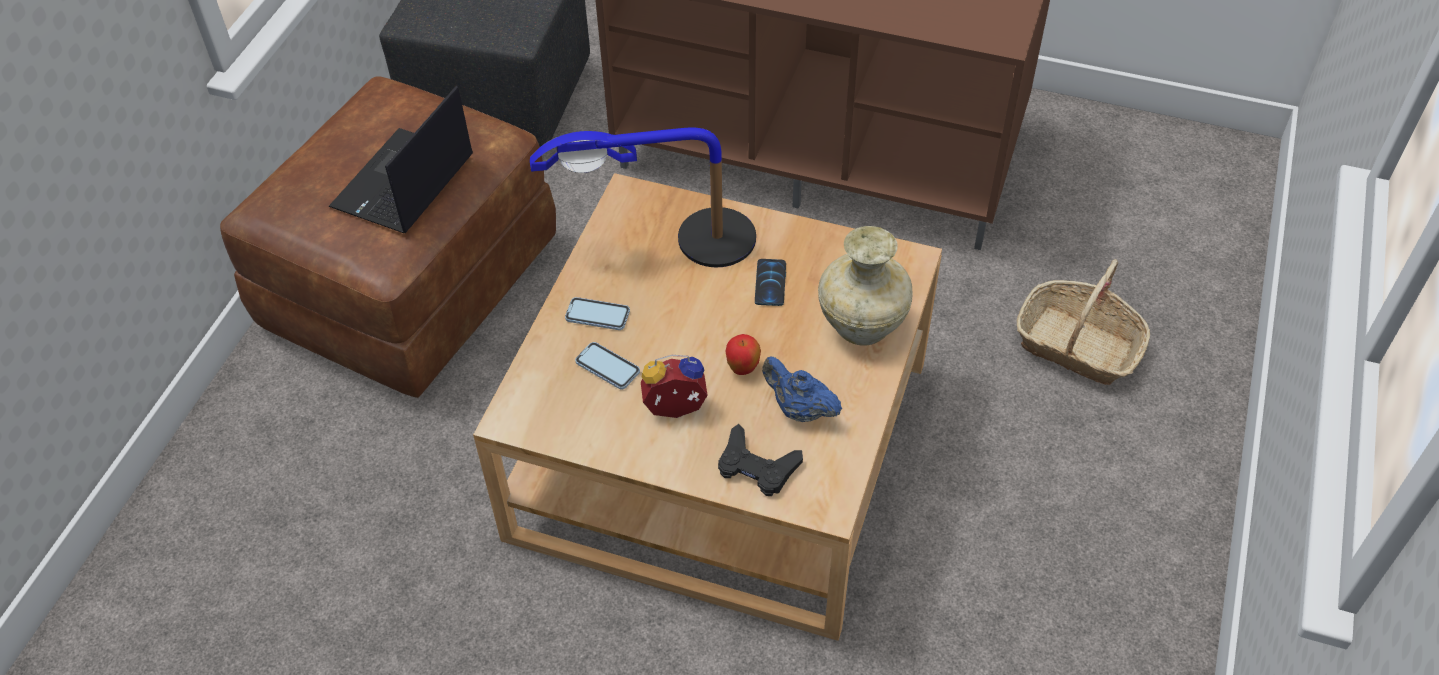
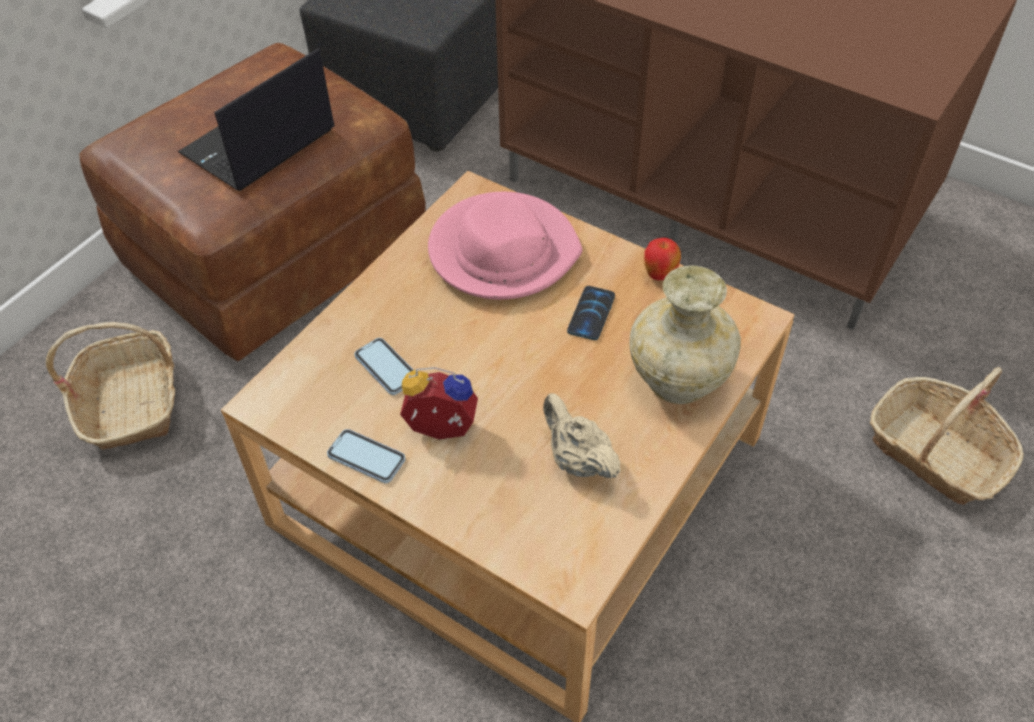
camera: 15 degrees right, 0 degrees up
table lamp [530,127,756,267] -> pink hat [428,192,582,300]
phone [565,297,630,330] -> phone moved to [327,429,406,483]
black game controller [718,424,803,496] -> none
apple [726,334,761,375] -> apple moved to [644,238,681,280]
blue teapot [762,357,842,422] -> beige teapot [543,393,621,479]
none -> basket [46,322,175,450]

